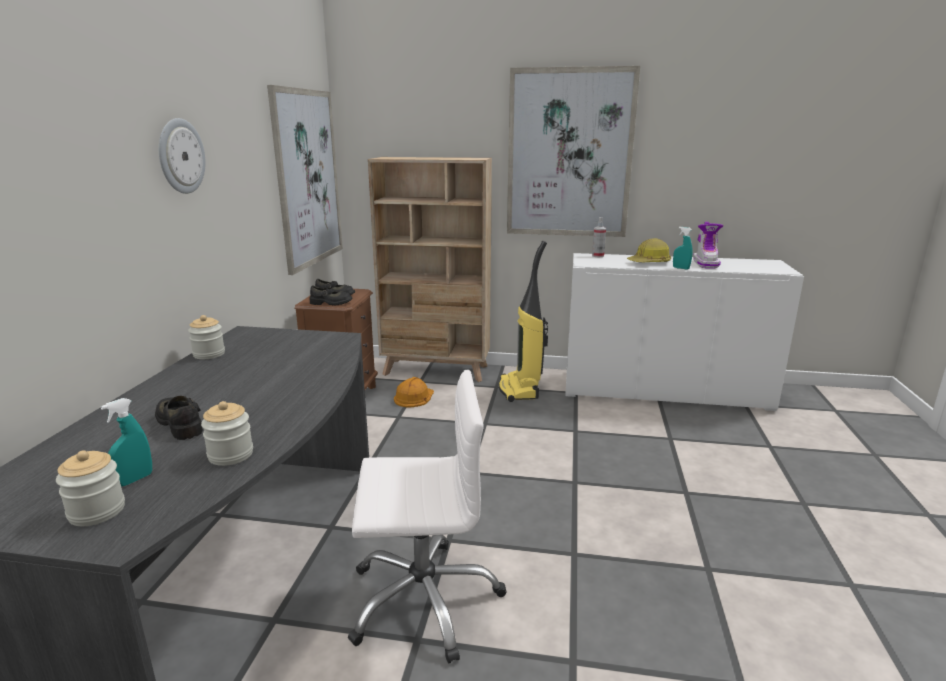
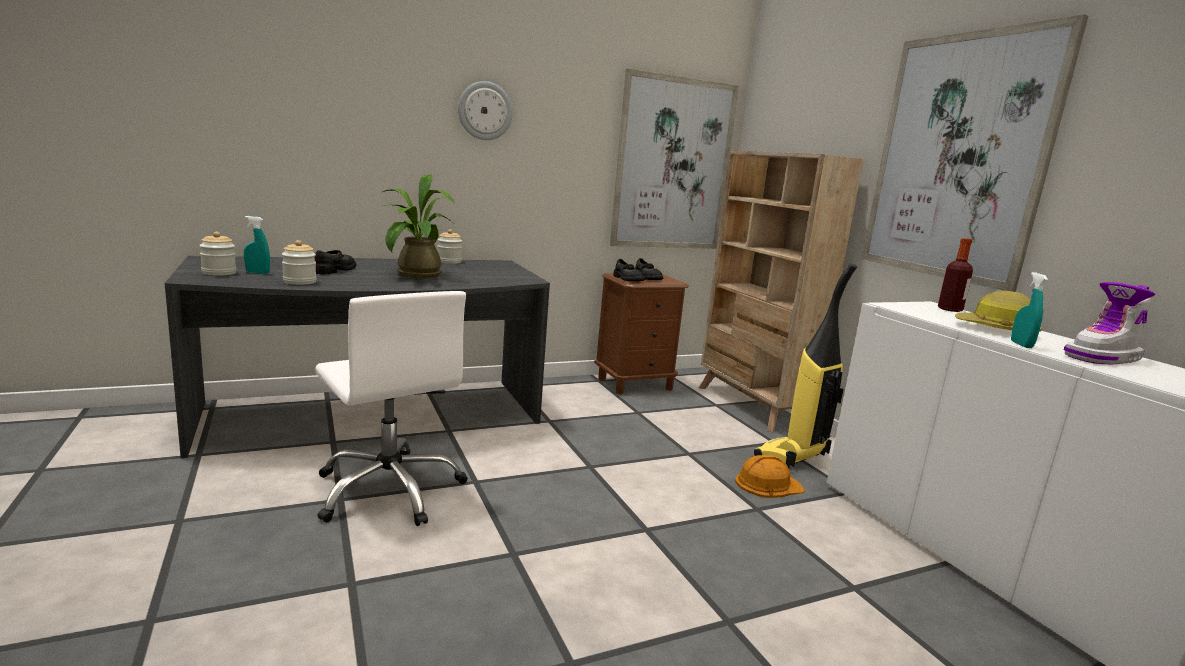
camera: 55 degrees right, 5 degrees down
orange hard hat [394,377,434,407] -> orange hard hat moved to [735,455,805,498]
spray bottle [592,217,606,257] -> bottle [938,238,973,312]
none -> potted plant [382,175,455,278]

